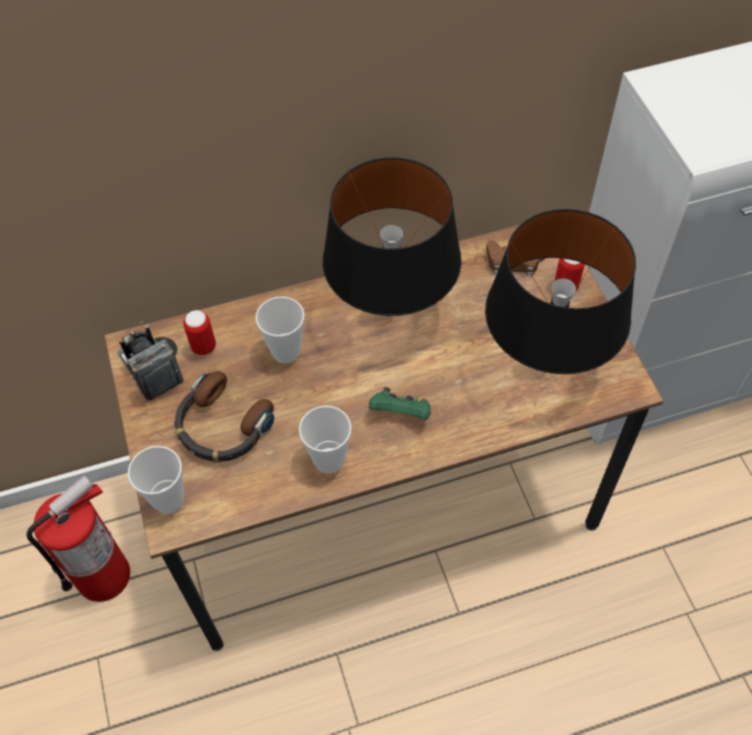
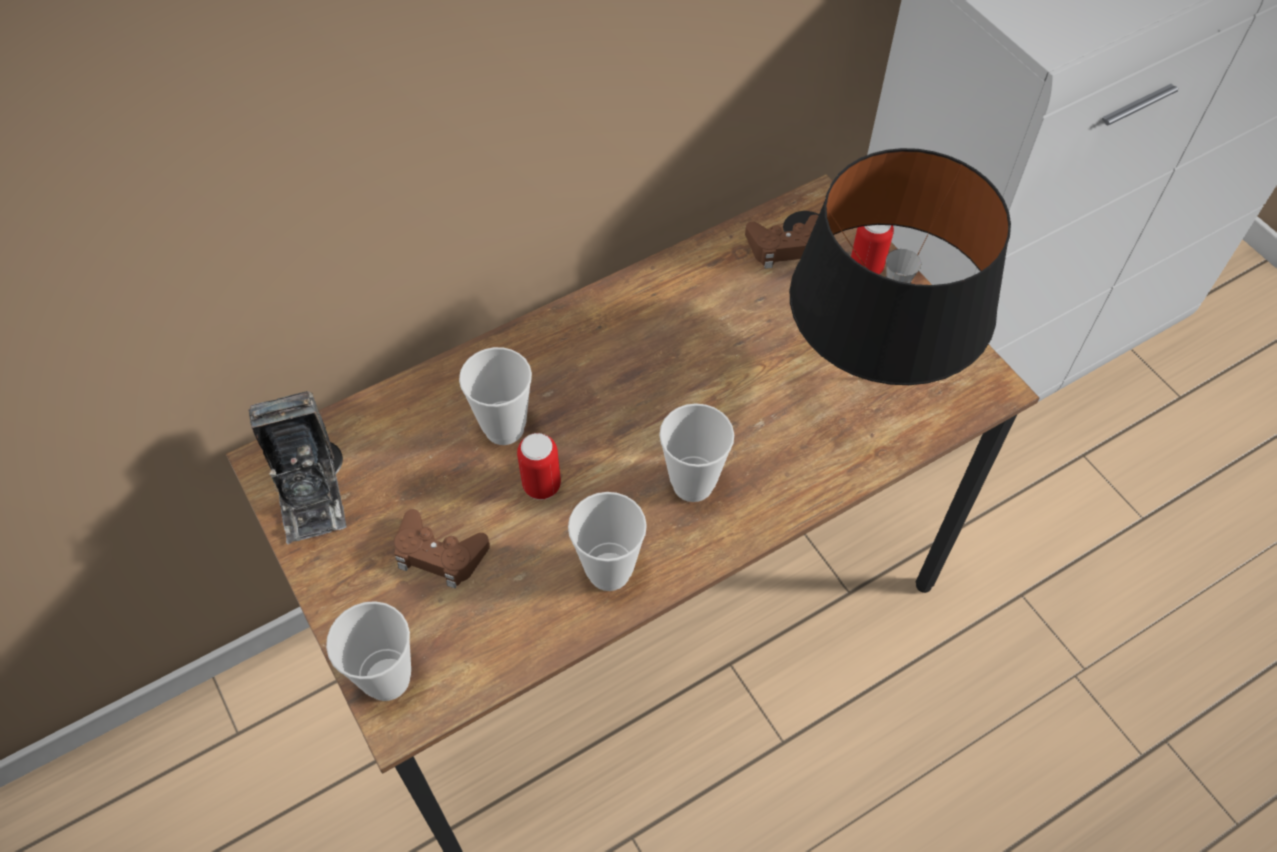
camera: 15 degrees left, 0 degrees up
fire extinguisher [27,475,130,602] -> none
camera [116,321,184,401] -> camera turned 150 degrees counterclockwise [248,391,347,544]
headphones [174,371,274,463] -> brown game controller [394,509,490,588]
can [183,310,216,356] -> can moved to [517,433,561,500]
black table lamp [323,157,462,316] -> none
green game controller [369,387,431,420] -> cup [659,403,734,502]

